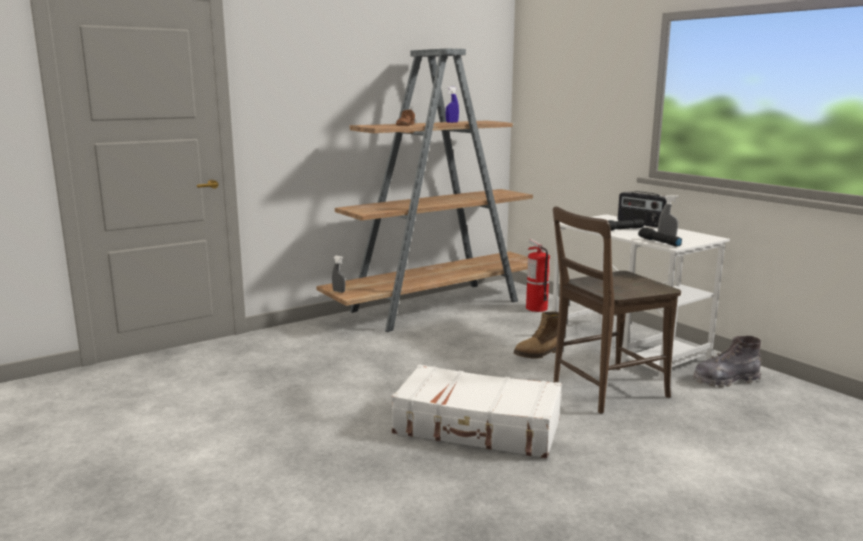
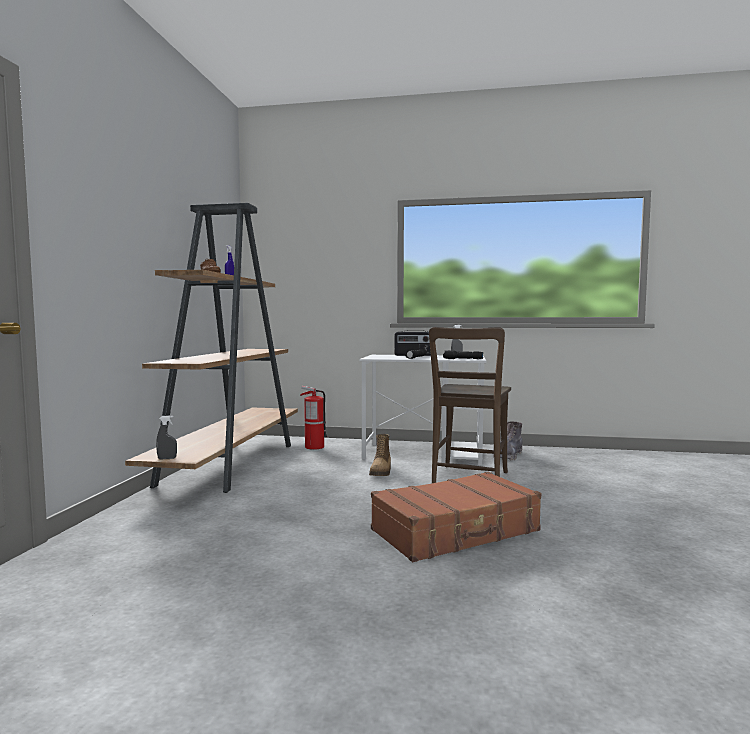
camera: 45 degrees left, 10 degrees down
white suitcase [391,365,562,458] -> brown suitcase [371,472,541,562]

